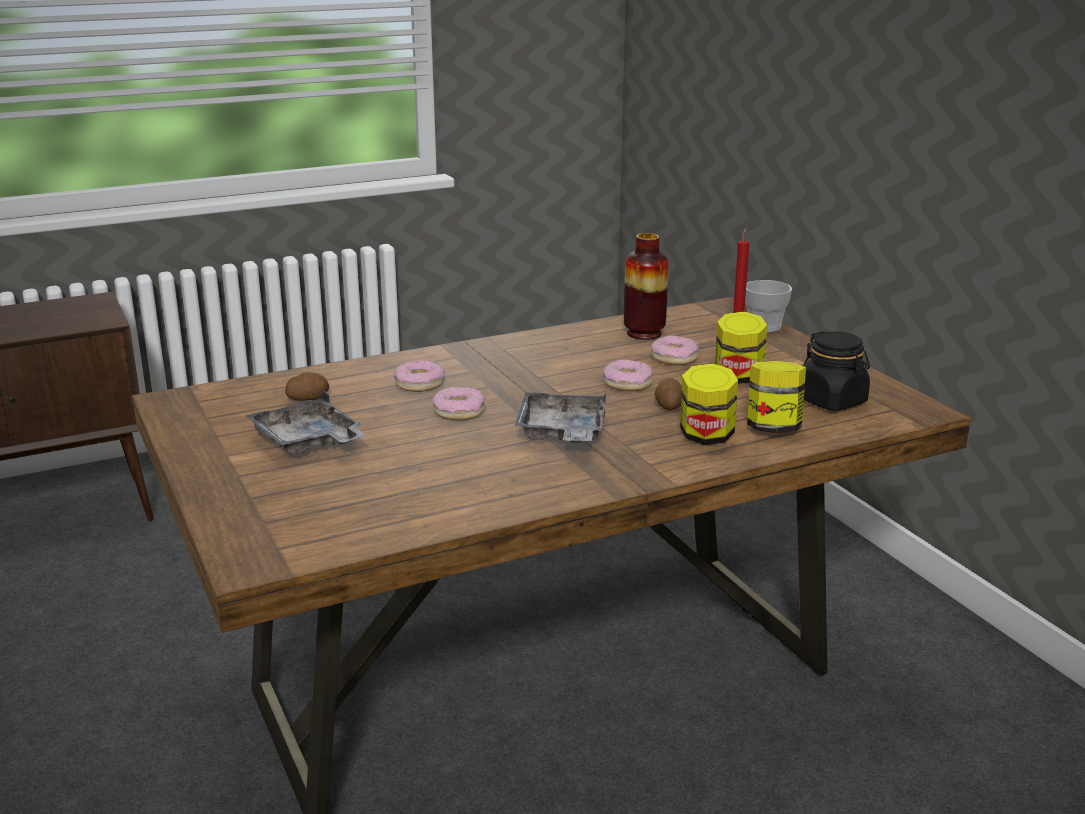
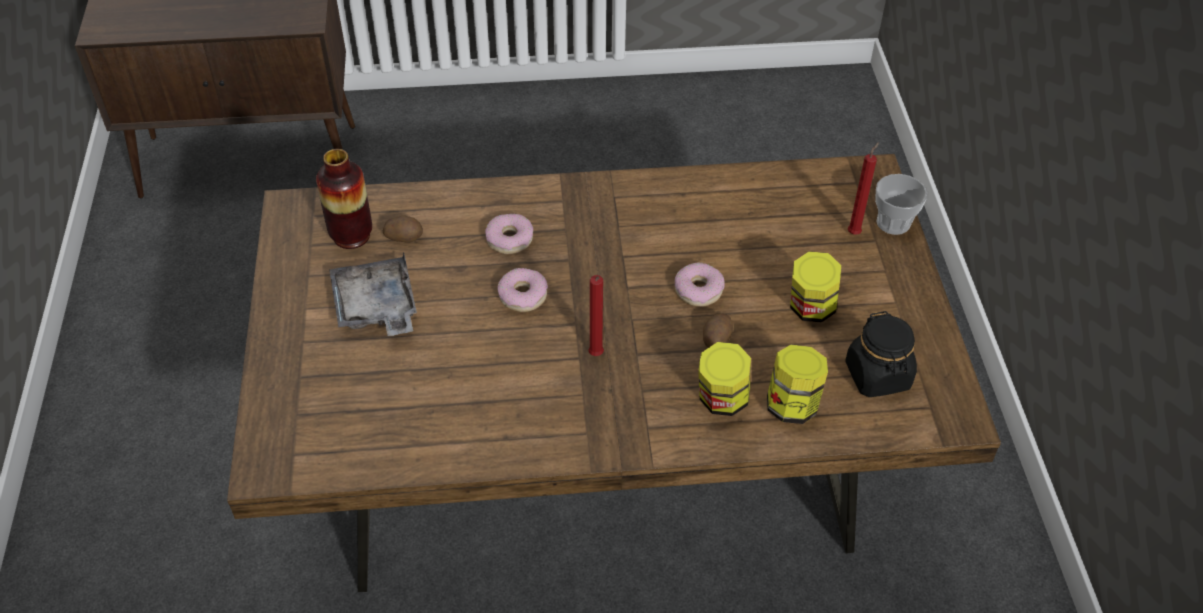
camera: 20 degrees right, 25 degrees up
grey tray [515,391,606,443] -> red candle [588,275,604,356]
vase [624,233,669,340] -> vase moved to [316,149,372,249]
donut [651,335,699,365] -> none

